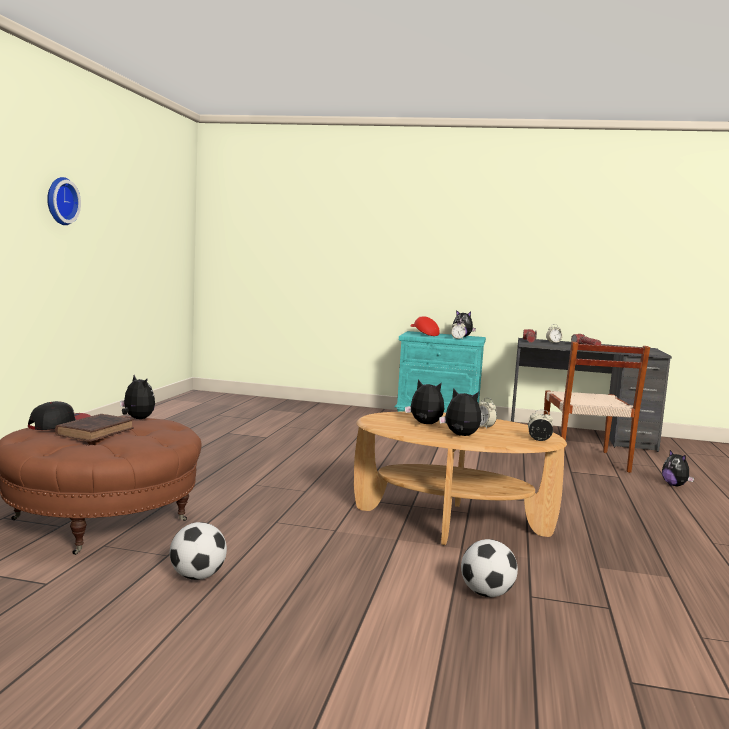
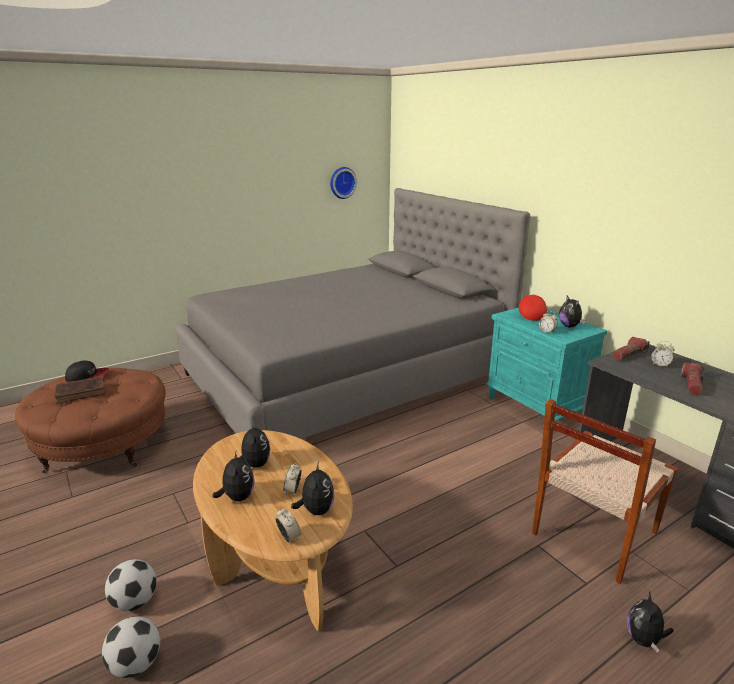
camera: 45 degrees right, 15 degrees up
wall clock [47,177,81,225] -> wall clock moved to [330,167,357,199]
plush toy [120,375,155,419] -> plush toy moved to [291,462,335,515]
football [170,522,227,580] -> football moved to [105,559,157,611]
none -> grey bed [176,188,530,439]

